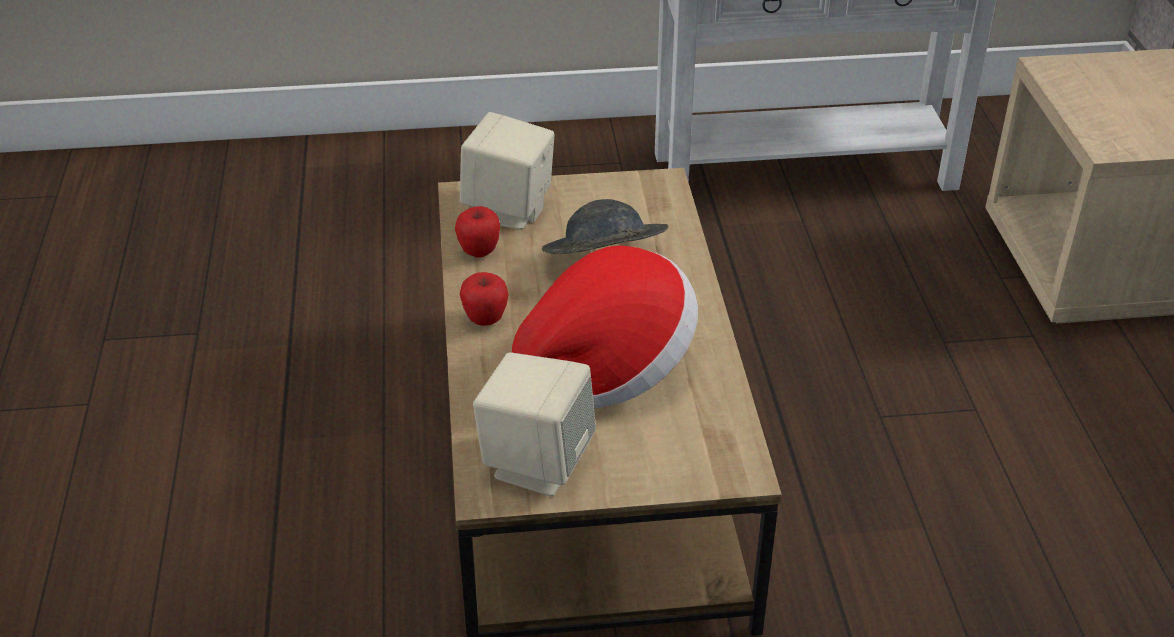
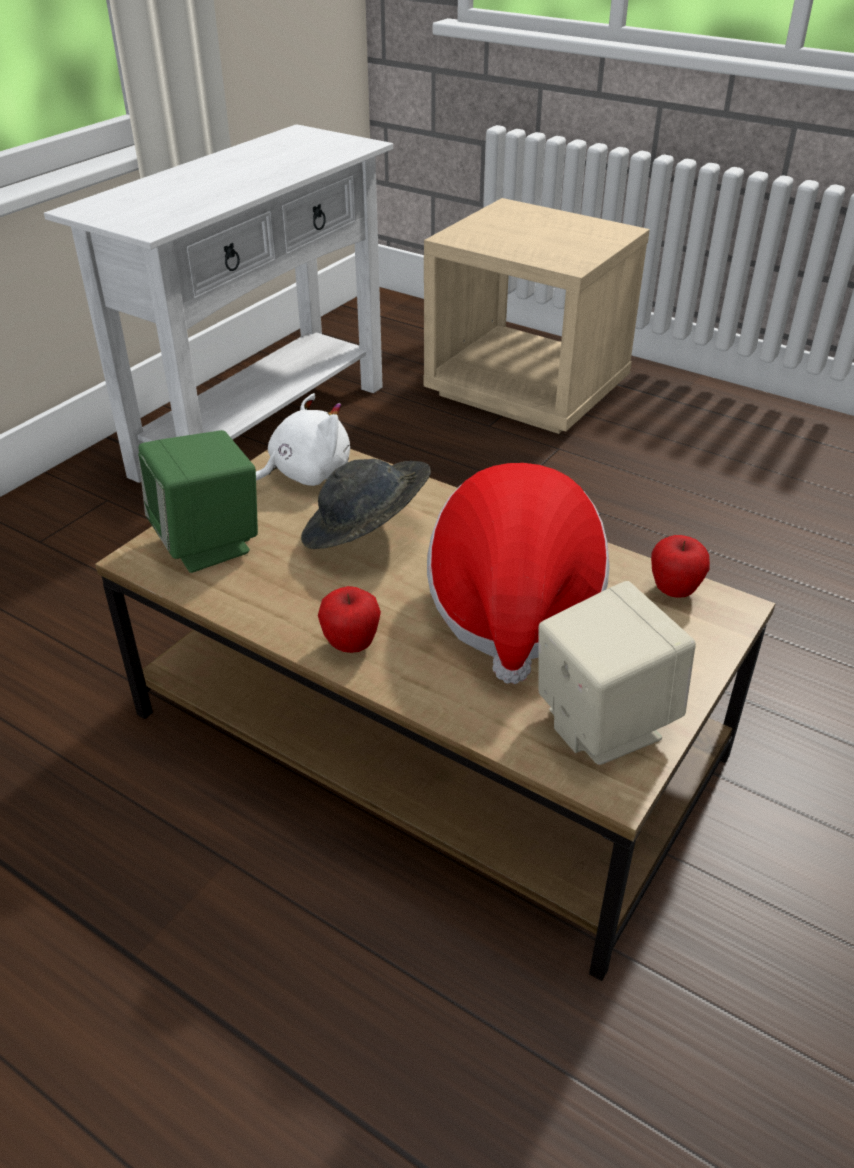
camera: 50 degrees left, 0 degrees up
apple [455,206,500,258] -> apple moved to [651,535,710,598]
beige speaker [460,112,555,230] -> green speaker [138,430,258,573]
none -> white plush toy [256,393,350,486]

